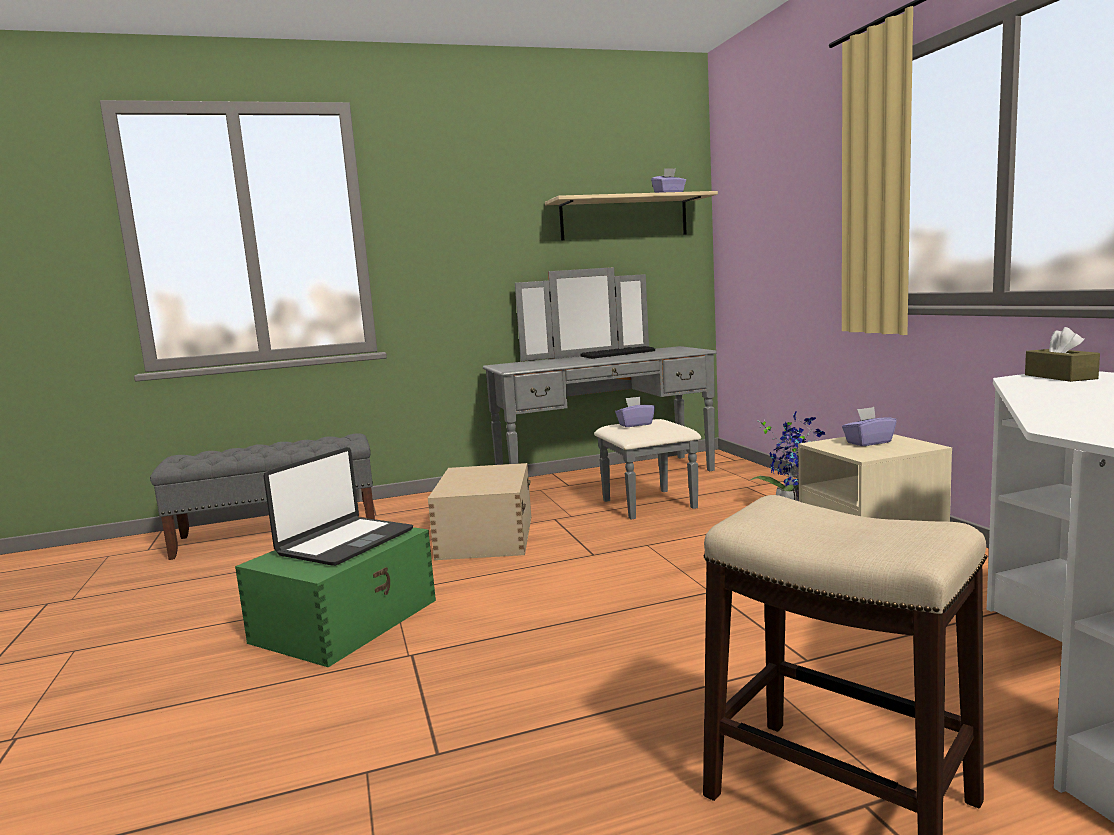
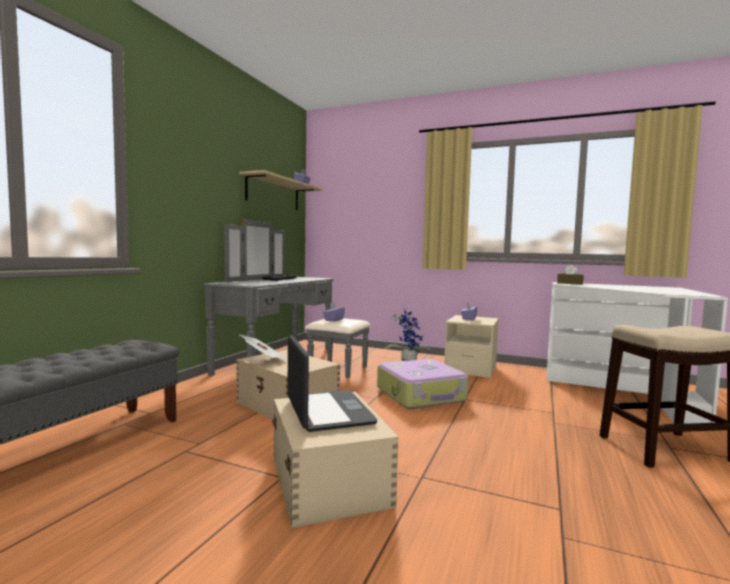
camera: 50 degrees left, 5 degrees down
green storage box [235,527,436,667] -> beige storage box [272,392,399,528]
none -> newspaper [240,335,287,361]
none -> suitcase [377,359,468,409]

